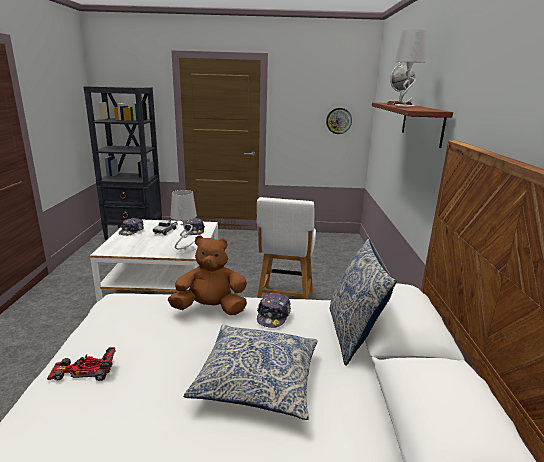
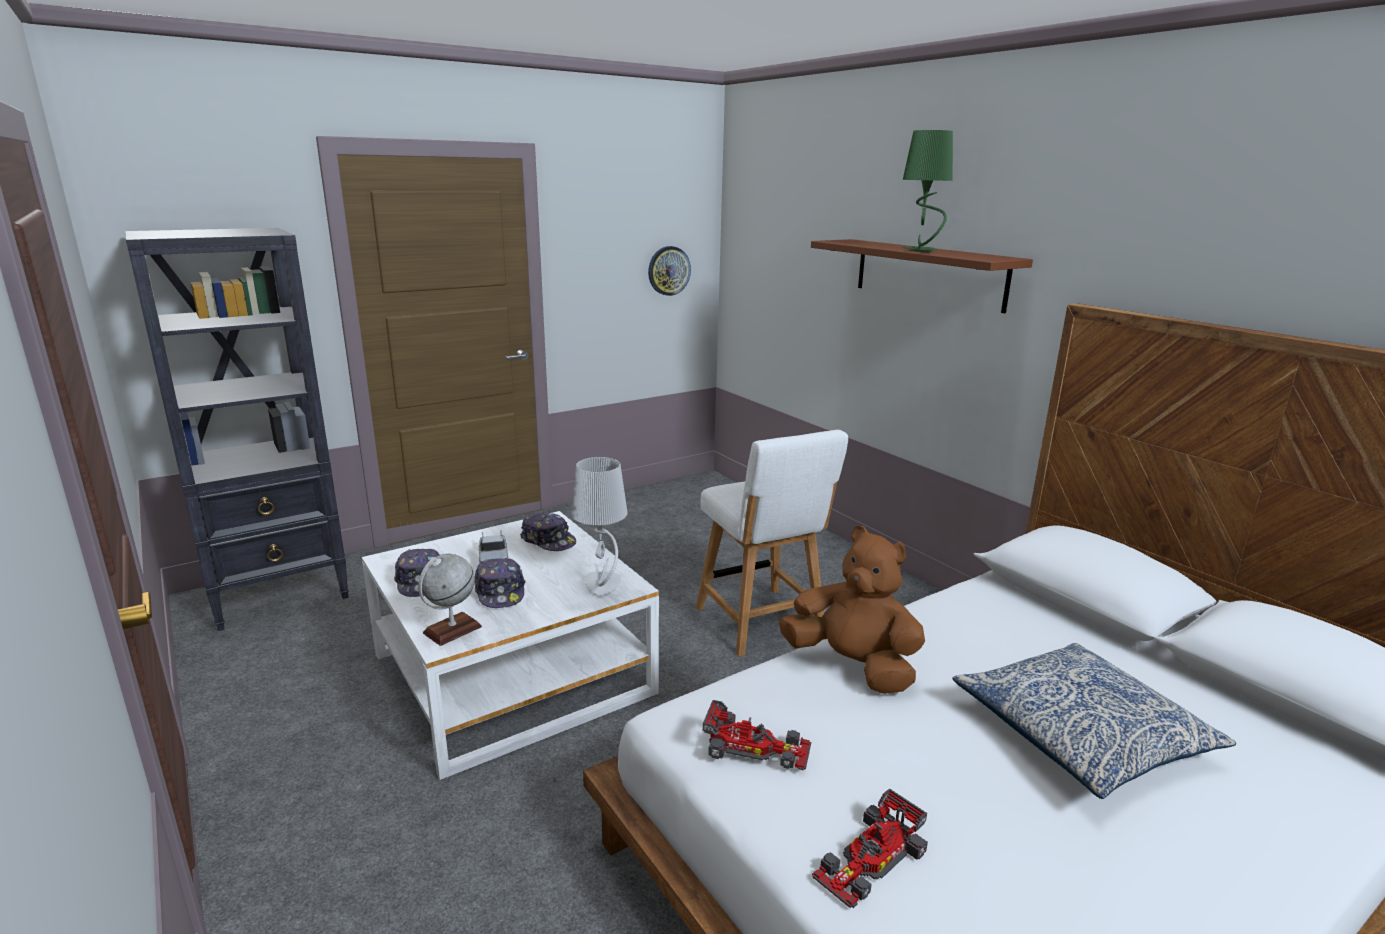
camera: 35 degrees left, 0 degrees up
brown plush toy [168,235,247,315] -> brown plush toy turned 75 degrees clockwise [779,526,925,694]
cap [257,292,291,328] -> cap moved to [474,558,526,608]
pillow [329,239,397,366] -> none
globe [387,64,415,105] -> globe moved to [418,554,482,646]
grey table lamp [395,30,427,107] -> green table lamp [903,130,953,252]
none -> toy car [703,700,811,770]

